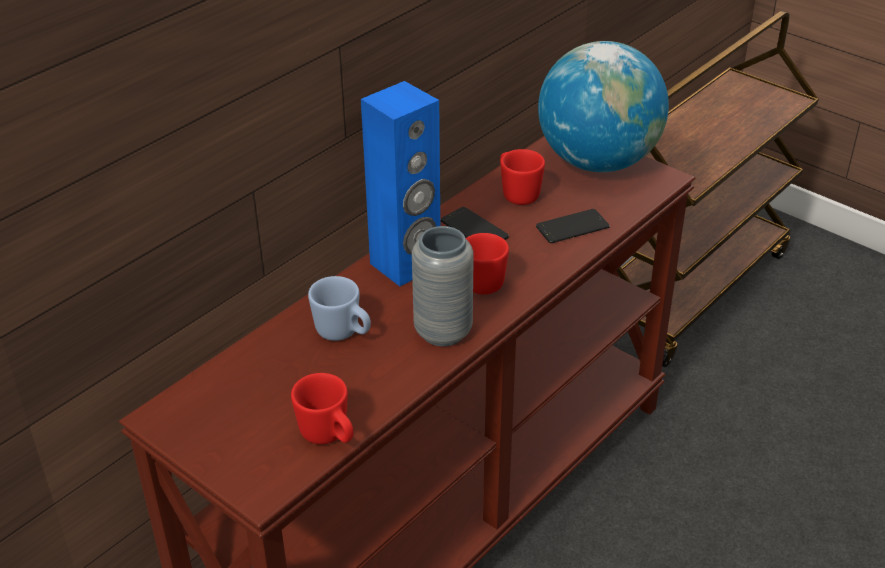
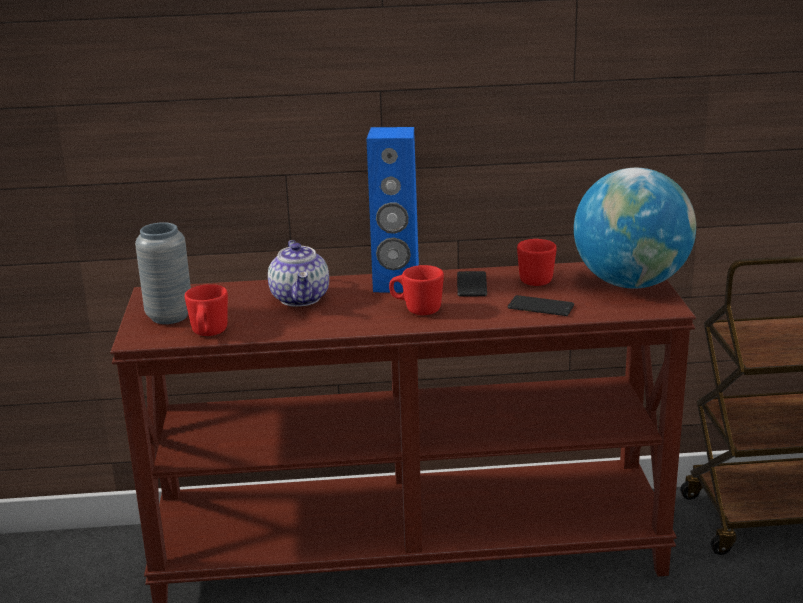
camera: 45 degrees right, 15 degrees down
blue mug [308,276,371,341] -> teapot [268,240,329,307]
grey vase [412,226,474,346] -> grey vase moved to [135,222,191,324]

